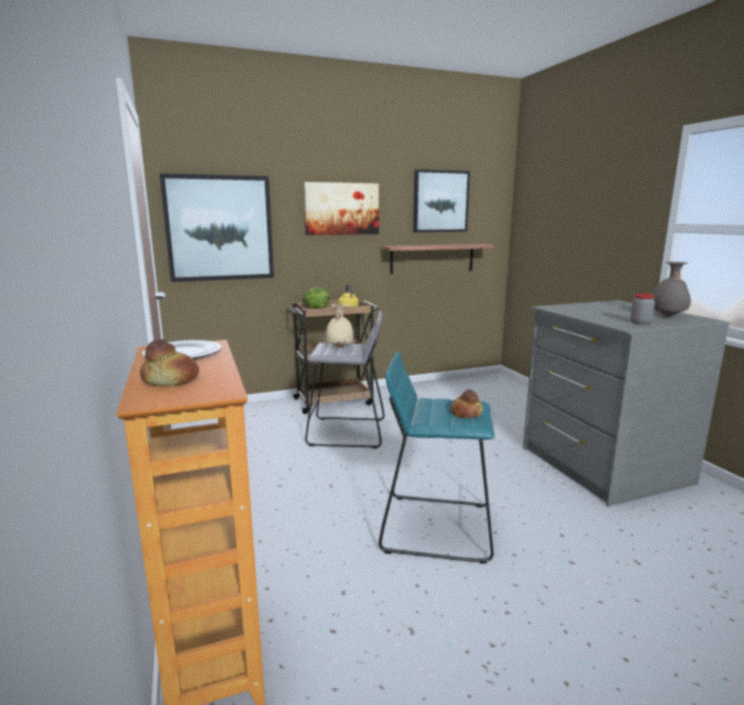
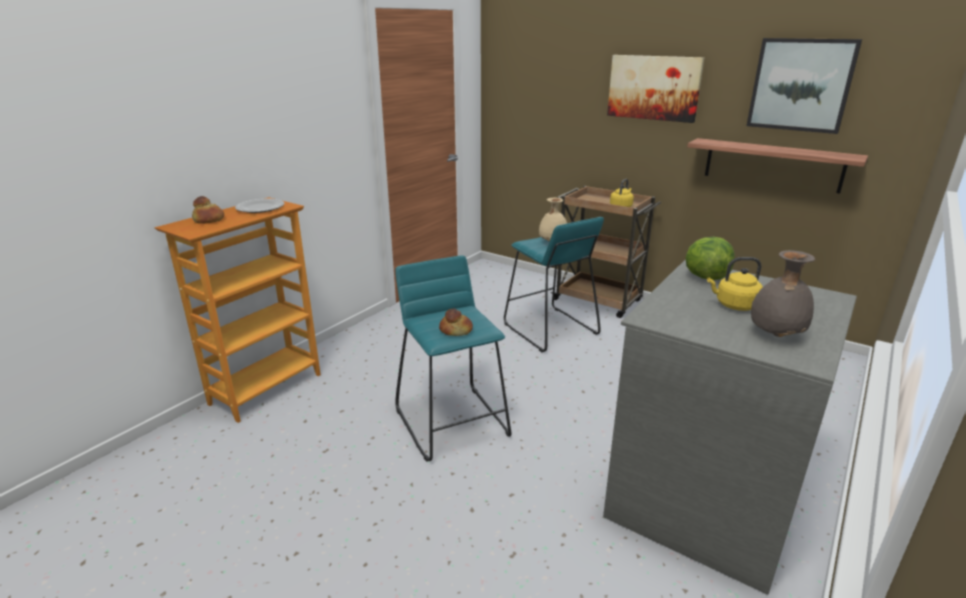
camera: 55 degrees right, 10 degrees up
picture [159,173,274,282] -> none
lettuce [304,287,330,309] -> lettuce moved to [686,237,735,280]
grey stool [305,311,385,449] -> turquoise stool [504,217,604,353]
jar [630,294,655,325] -> none
none -> yellow kettle [707,257,763,311]

